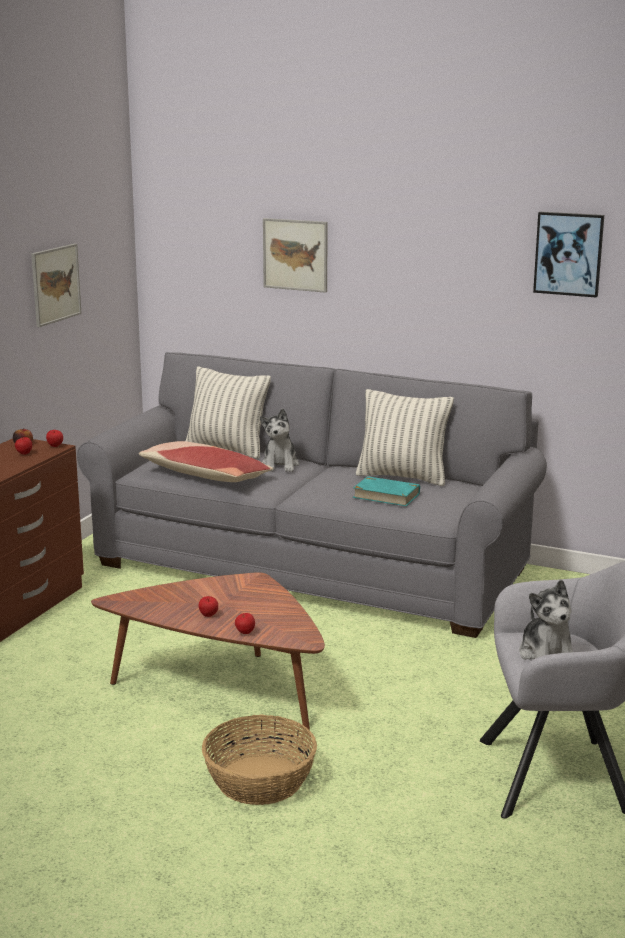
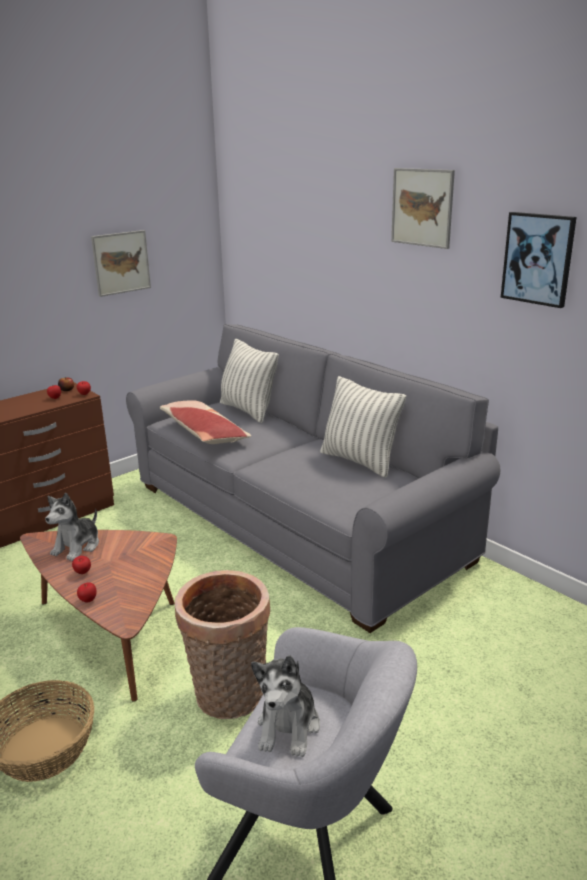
camera: 25 degrees right, 5 degrees up
plush toy [260,409,299,472] -> plush toy moved to [45,493,99,561]
picture [263,218,328,293] -> picture moved to [391,168,455,249]
turquoise book [353,476,420,506] -> none
none -> basket [175,570,270,719]

